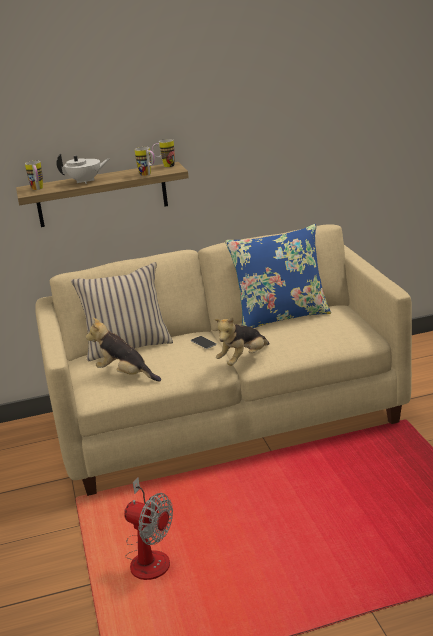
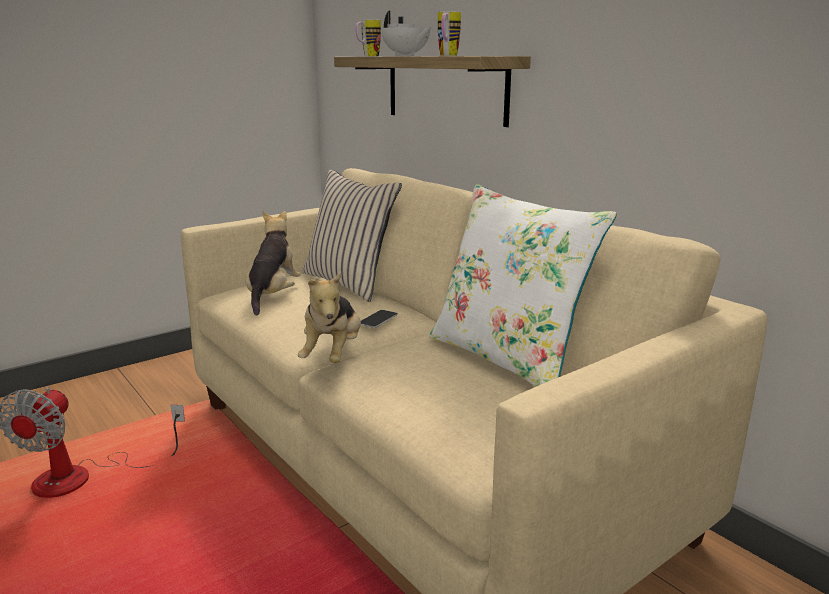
camera: 65 degrees right, 5 degrees down
mug [152,139,175,167] -> none
plush toy [214,317,269,366] -> plush toy turned 105 degrees counterclockwise [298,272,361,363]
blue pillow [225,224,331,328] -> white pillow [429,184,617,387]

